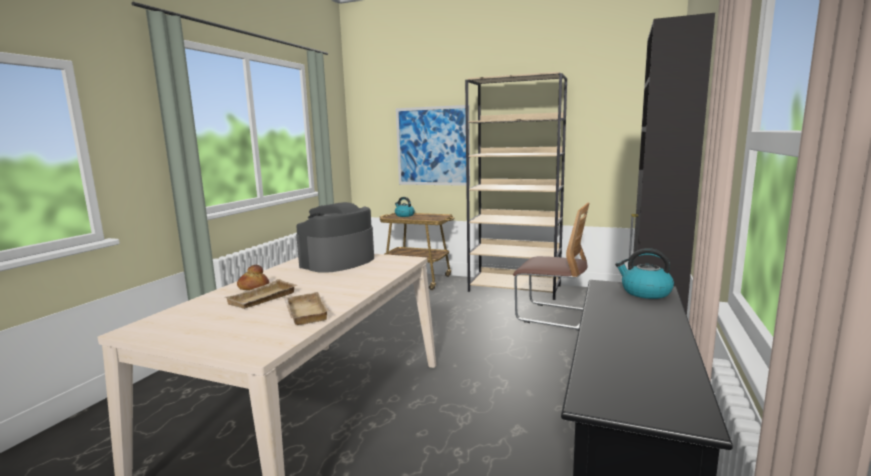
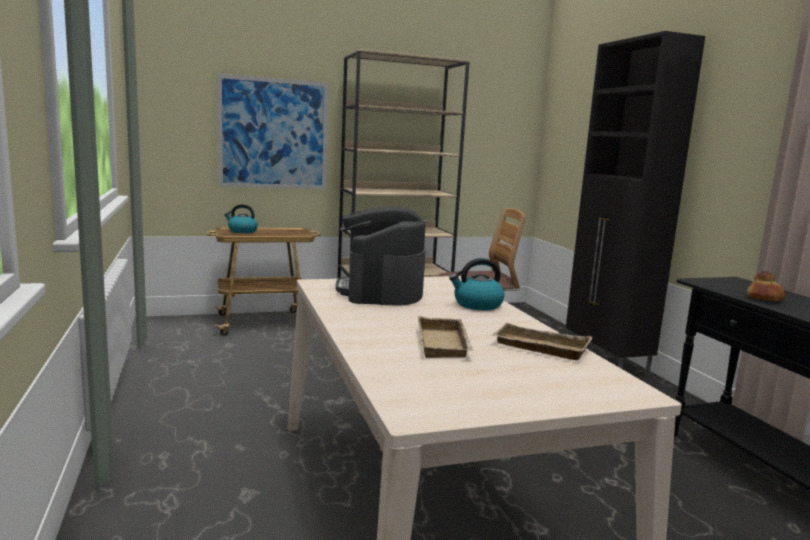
camera: 40 degrees left, 0 degrees up
bread [237,265,269,290] -> bread moved to [747,271,786,301]
kettle [615,248,674,299] -> kettle moved to [449,258,504,310]

